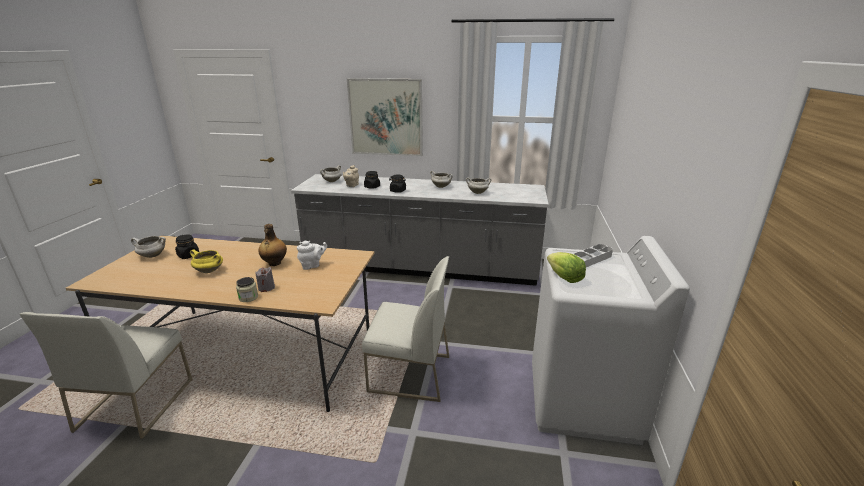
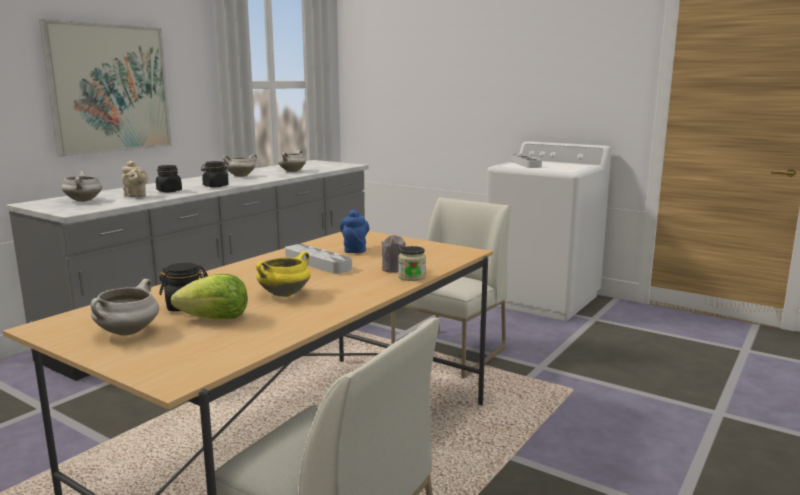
camera: 65 degrees left, 10 degrees down
bottle [258,224,287,266] -> grey tray [285,244,352,274]
white teapot [297,241,327,270] -> blue teapot [340,210,369,253]
lettuce [547,252,586,283] -> lettuce moved to [171,274,248,319]

